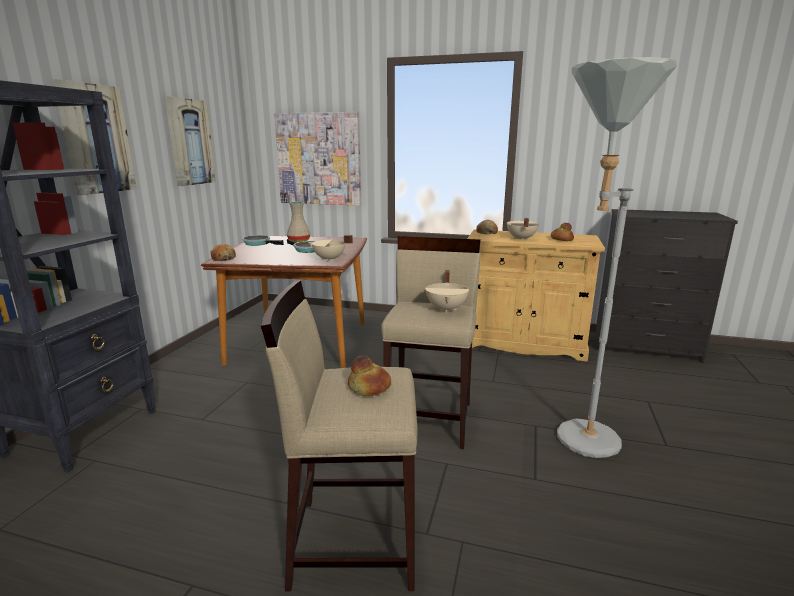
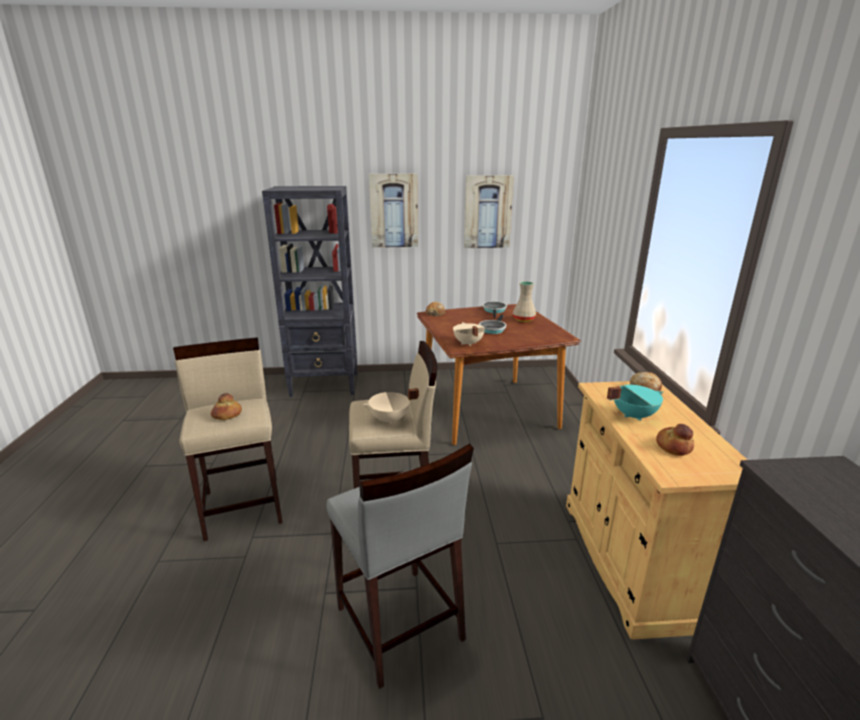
camera: 70 degrees right, 5 degrees up
picture [274,112,361,206] -> none
beige cooking pot [507,218,539,240] -> turquoise cooking pot [607,385,664,421]
grey floor lamp [557,57,677,458] -> grey stool [326,444,474,689]

